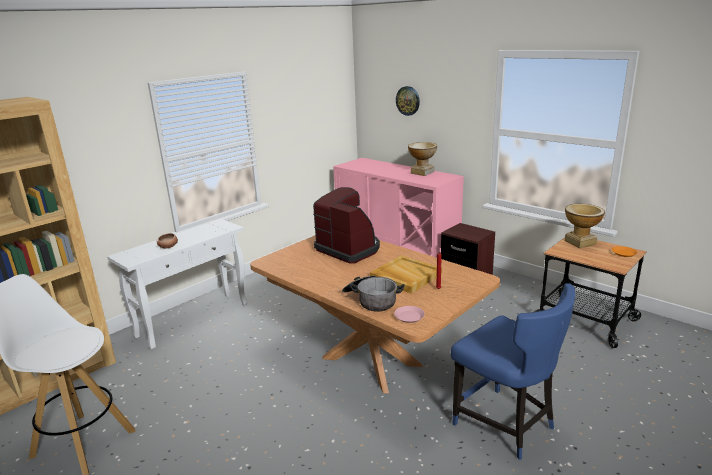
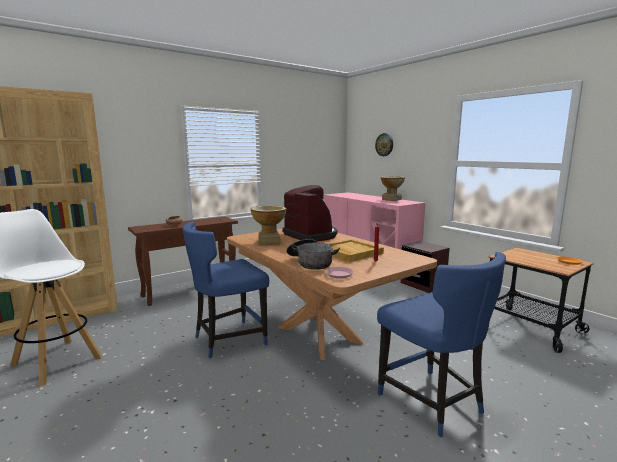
camera: 10 degrees right, 10 degrees down
white console table [107,219,248,350] -> brown console table [128,216,238,306]
vase [565,204,605,248] -> vase moved to [251,206,287,245]
none -> blue chair [182,222,269,358]

